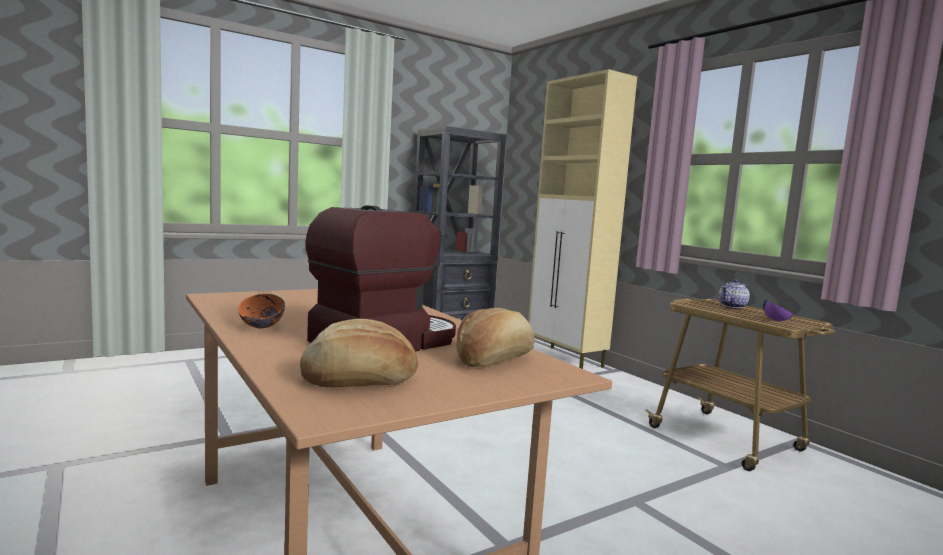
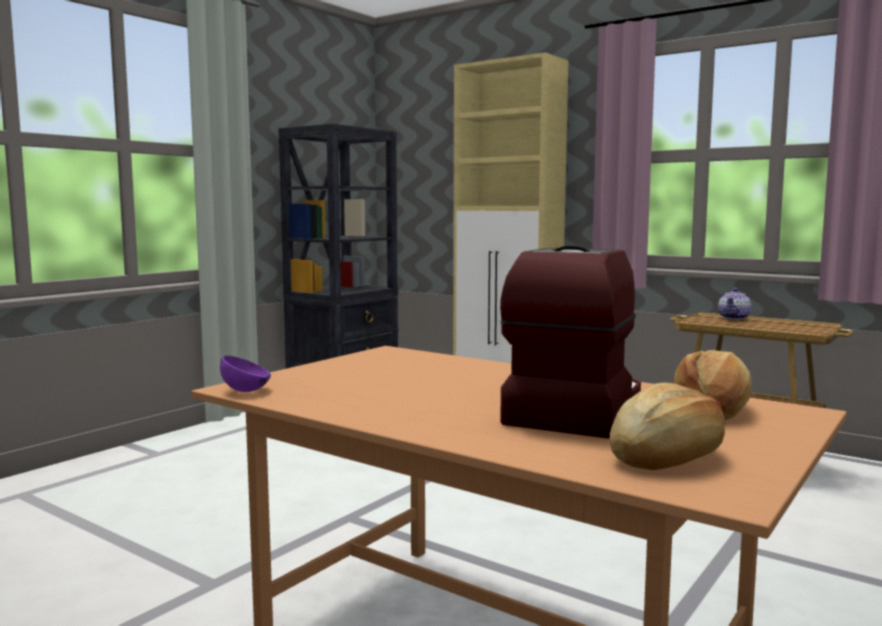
camera: 20 degrees left, 0 degrees up
orange bowl [238,294,285,328] -> none
purple bowl [763,299,794,321] -> purple bowl moved to [220,355,271,392]

